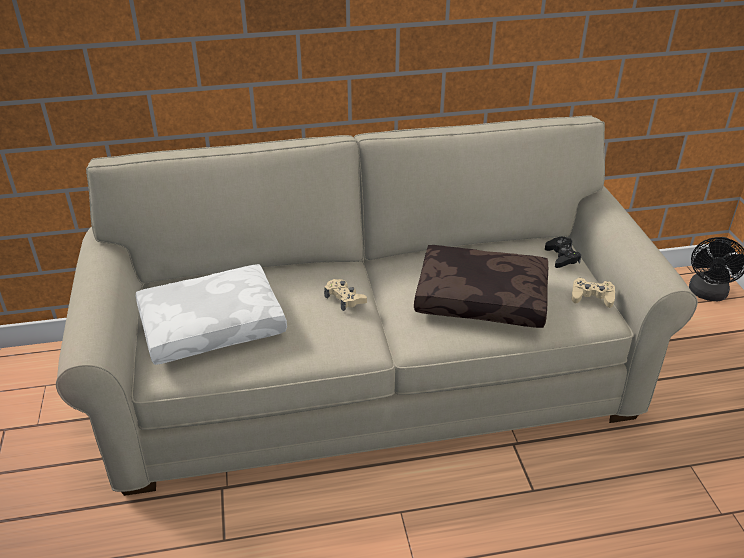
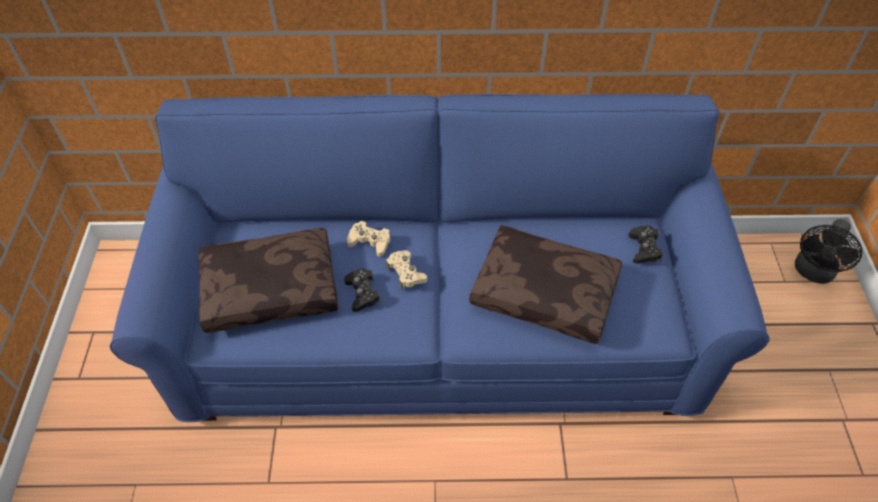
camera: 10 degrees right, 15 degrees up
beige sofa [56,115,698,496] -> blue sofa [110,94,770,422]
white pillow [136,264,287,365] -> brown pillow [199,228,338,333]
beige game controller [572,278,615,308] -> beige game controller moved to [347,221,390,257]
none -> black game controller [344,268,380,312]

